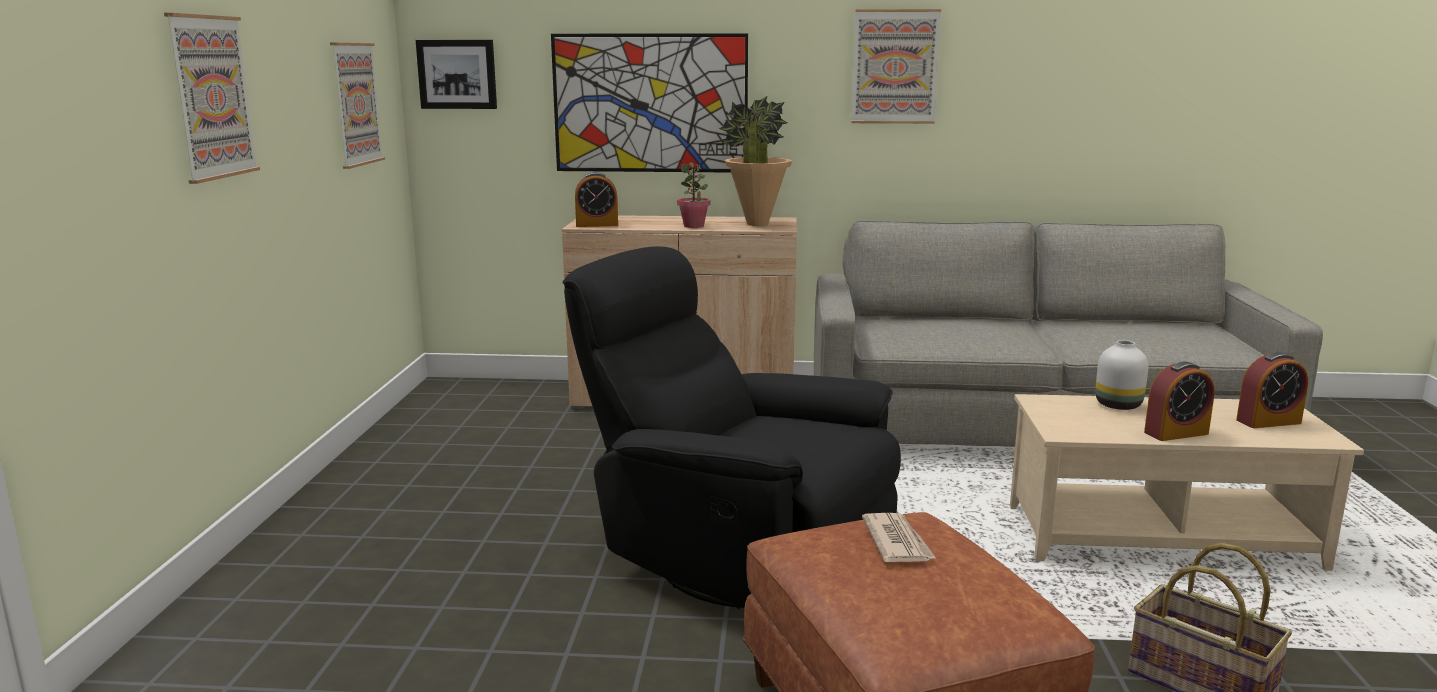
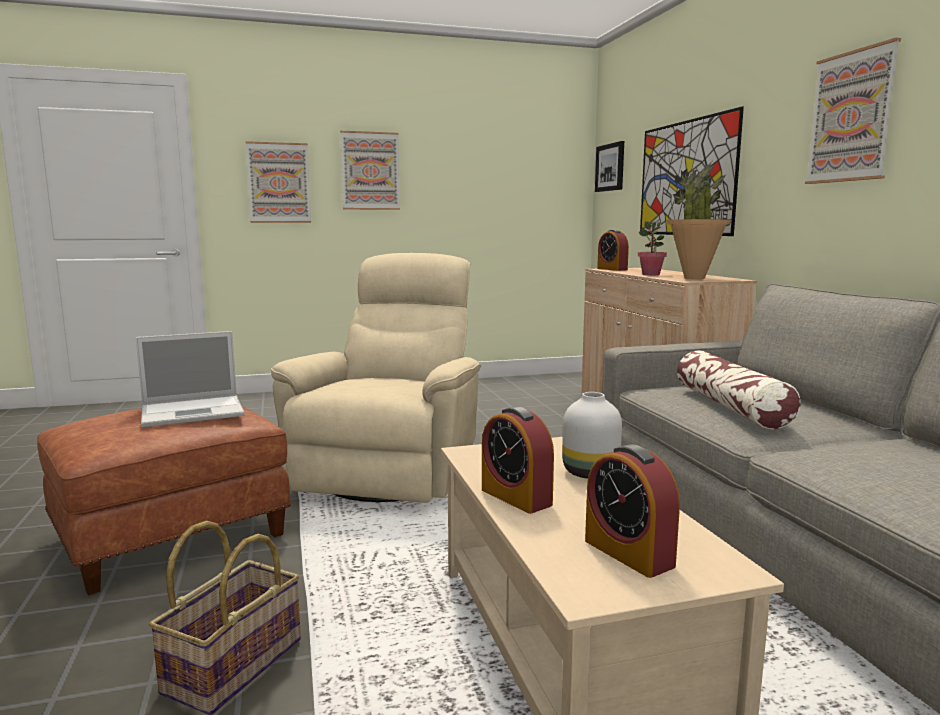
camera: 70 degrees right, 5 degrees down
picture [330,43,385,169] -> picture moved to [245,141,311,223]
black armchair [562,246,901,609] -> beige armchair [271,253,481,503]
newspaper [862,513,936,562] -> laptop [136,331,245,427]
none -> pillow [677,350,801,429]

